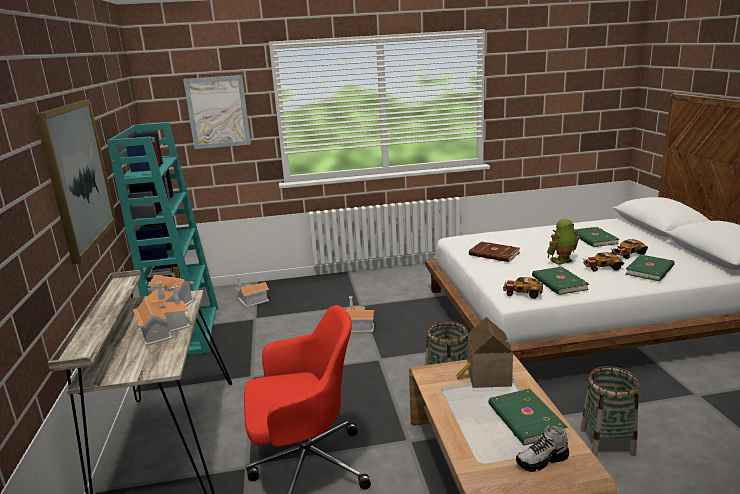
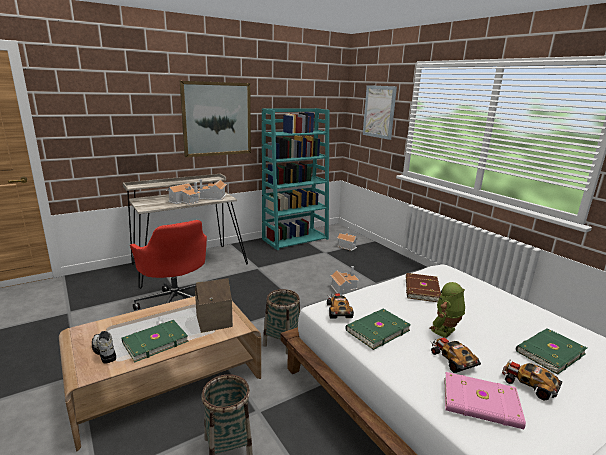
camera: 65 degrees right, 0 degrees up
toy robot [547,219,580,265] -> toy robot turned 90 degrees counterclockwise [430,282,465,338]
green book [626,254,675,281] -> pink book [444,372,526,429]

